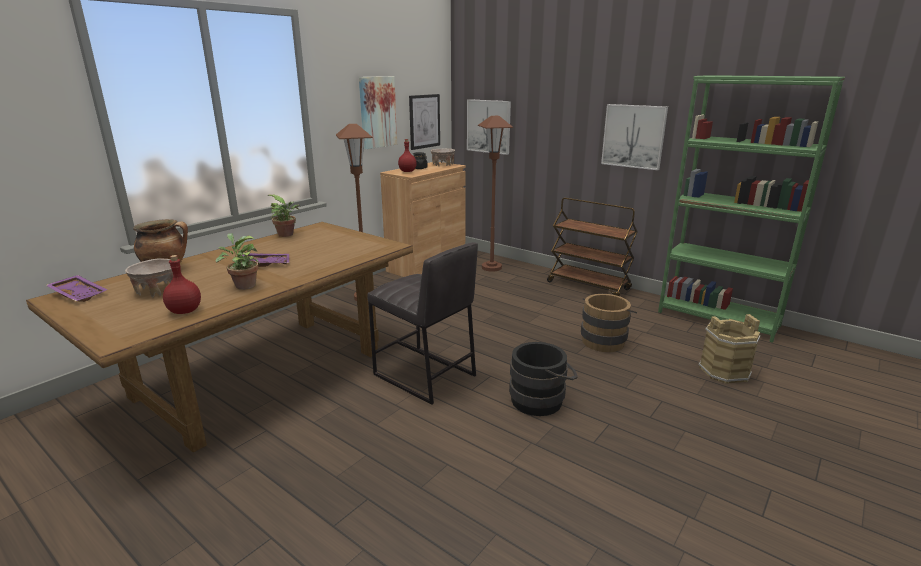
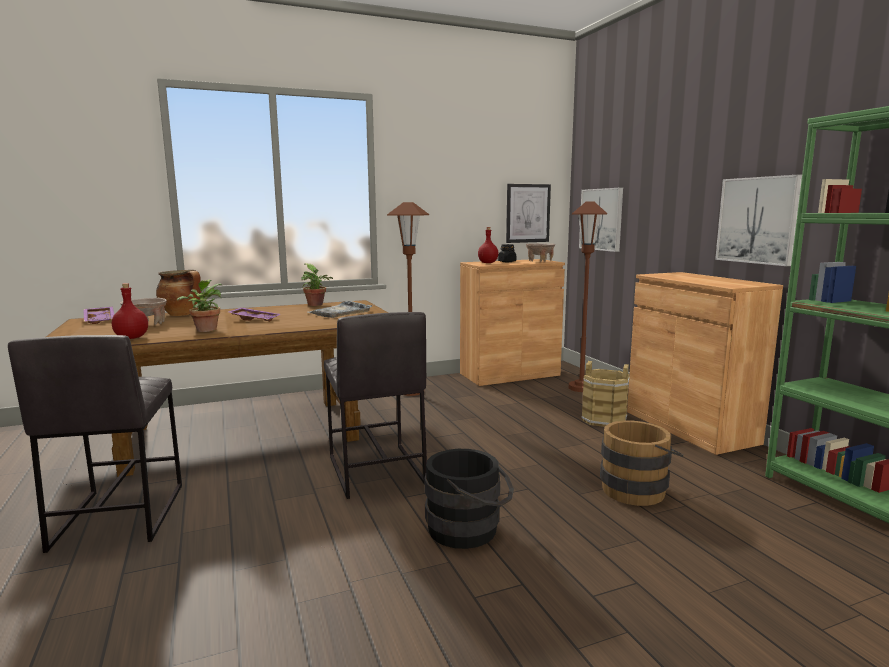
camera: 30 degrees right, 10 degrees down
picture [359,76,397,149] -> none
brown cart [547,197,638,296] -> brown cabinet [627,272,783,455]
brown bucket [698,314,761,384] -> brown bucket moved to [582,361,630,427]
none -> grey stool [8,335,182,553]
none -> grey tray [308,301,372,318]

